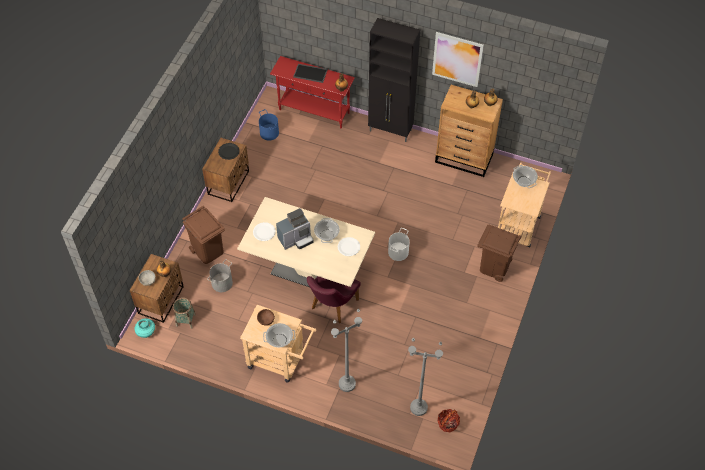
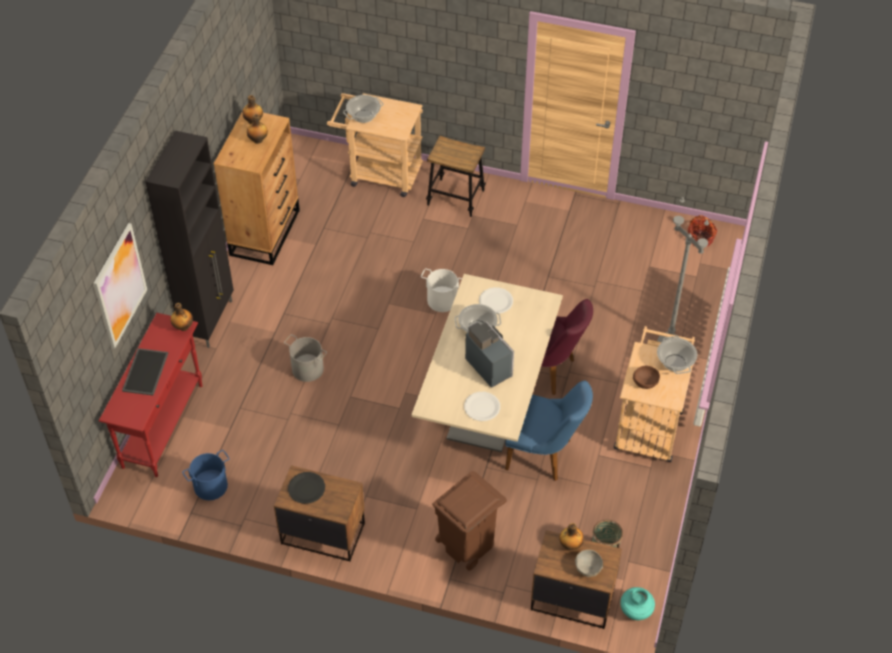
camera: 95 degrees left, 5 degrees down
grey bucket [207,259,233,292] -> grey bucket moved to [284,334,327,382]
grey floor lamp [408,338,443,416] -> none
picture [432,32,484,87] -> picture moved to [94,223,147,349]
brown trash can [477,225,521,282] -> stool [426,136,486,217]
none -> blue chair [505,380,593,481]

